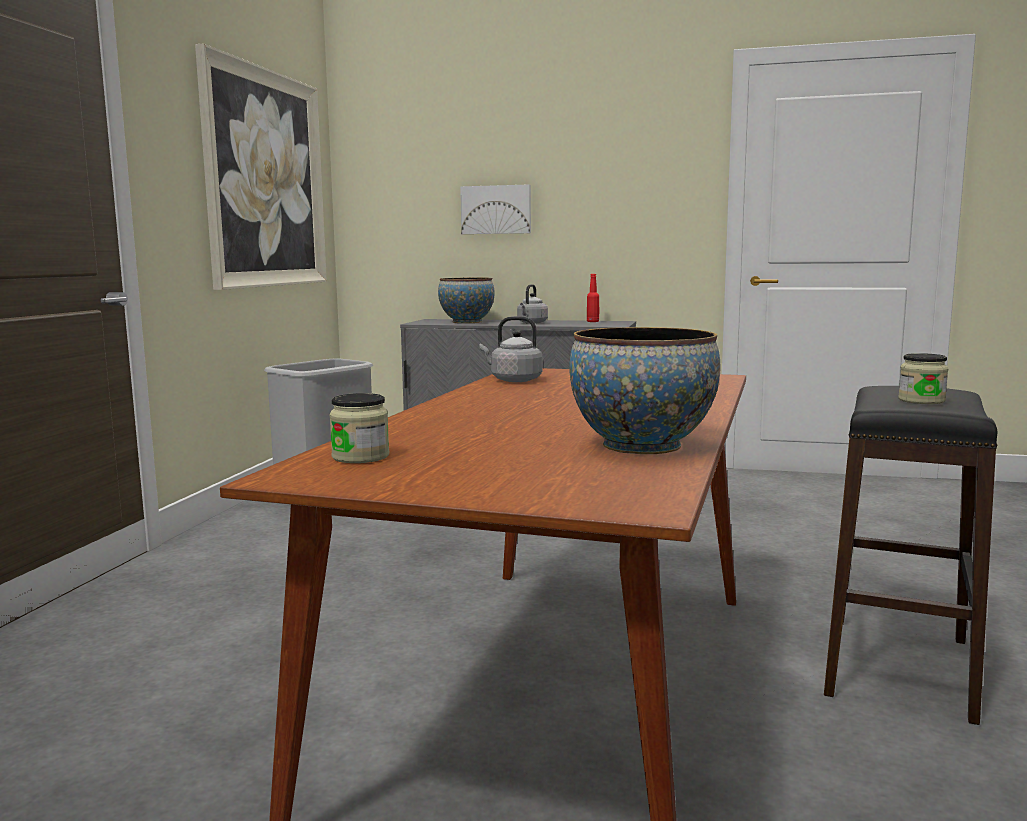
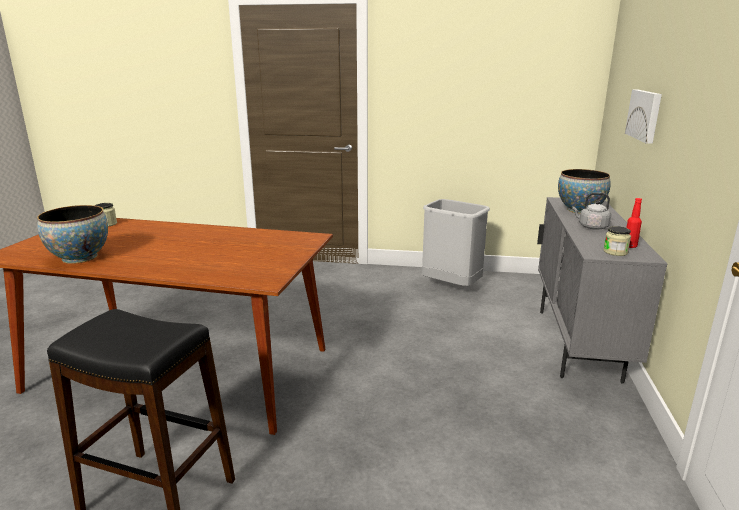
camera: 85 degrees right, 10 degrees up
picture [195,43,327,290] -> none
grey kettle [480,316,543,382] -> none
jar [898,353,948,404] -> jar moved to [603,226,631,256]

